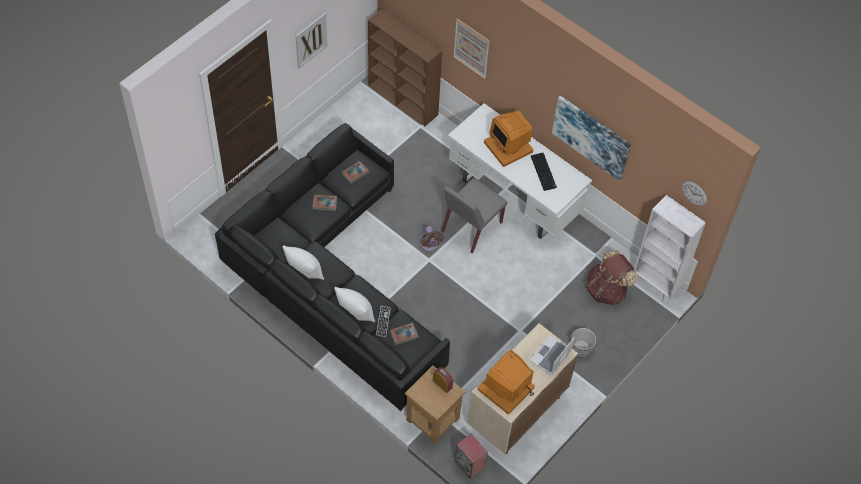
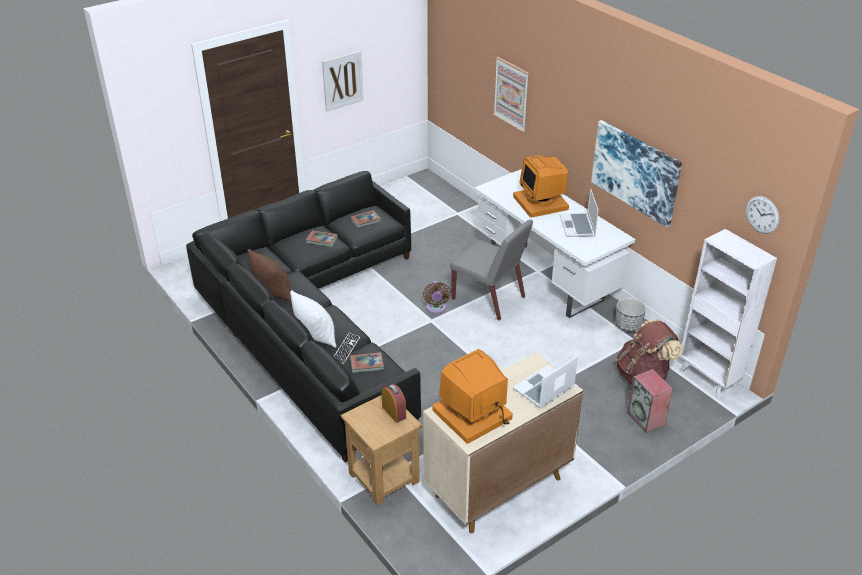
camera: 15 degrees right, 20 degrees down
white pillow [283,245,324,280] -> brown pillow [248,249,291,302]
brown bookcase [368,9,442,126] -> none
grey chair [441,178,507,253] -> grey chair turned 105 degrees counterclockwise [450,219,533,321]
speaker [454,434,488,479] -> speaker moved to [627,369,673,433]
keyboard [531,153,557,191] -> laptop [560,189,599,237]
planter [571,328,596,358] -> planter moved to [615,298,646,332]

